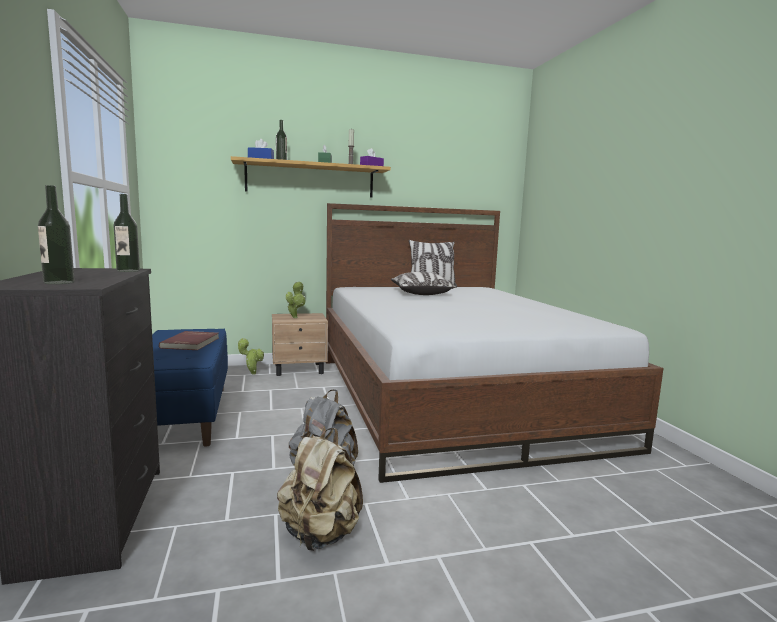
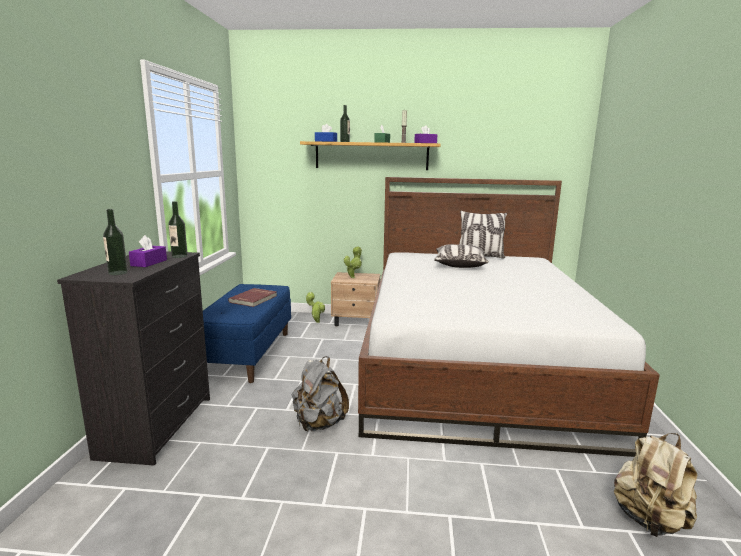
camera: 20 degrees right, 5 degrees up
beige backpack [277,428,363,551] -> beige backpack moved to [614,433,697,537]
none -> purple tissue box [129,235,167,267]

